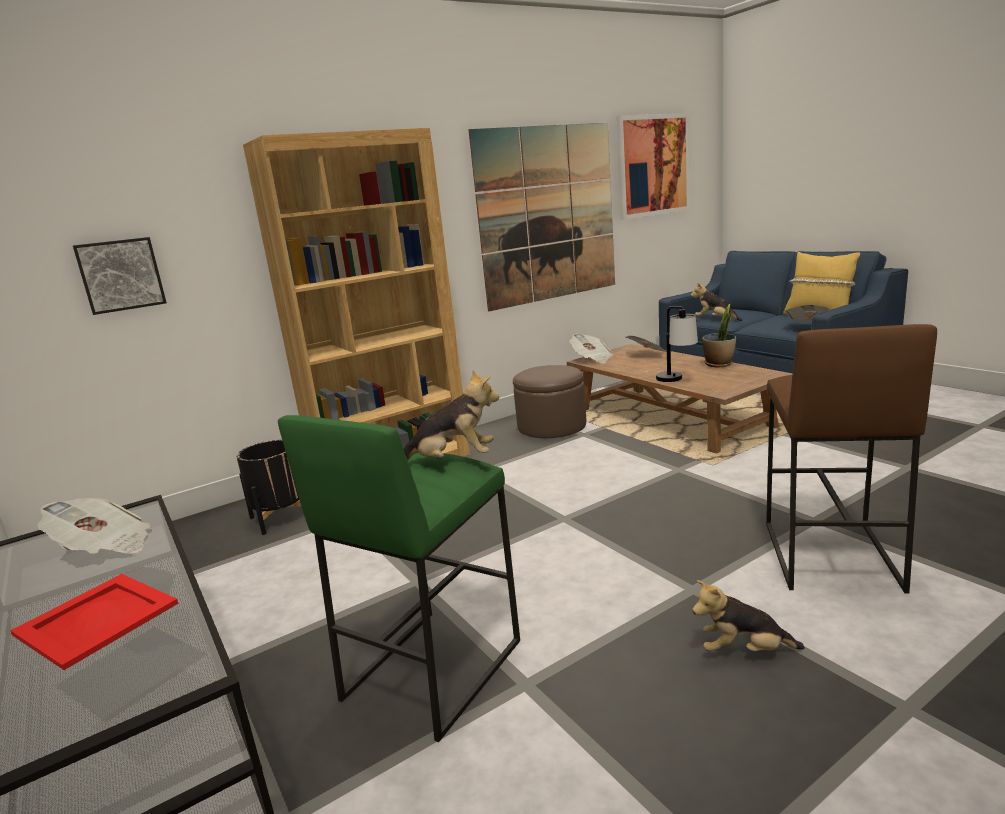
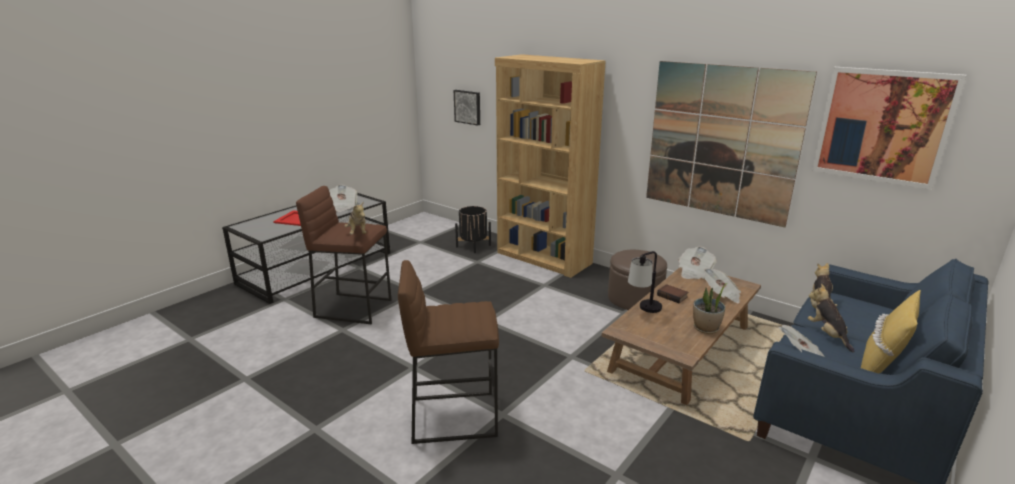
camera: 70 degrees right, 5 degrees up
green stool [278,415,520,742] -> brown stool [296,186,392,324]
plush toy [692,580,805,651] -> plush toy moved to [808,284,854,352]
none -> book [657,284,688,303]

